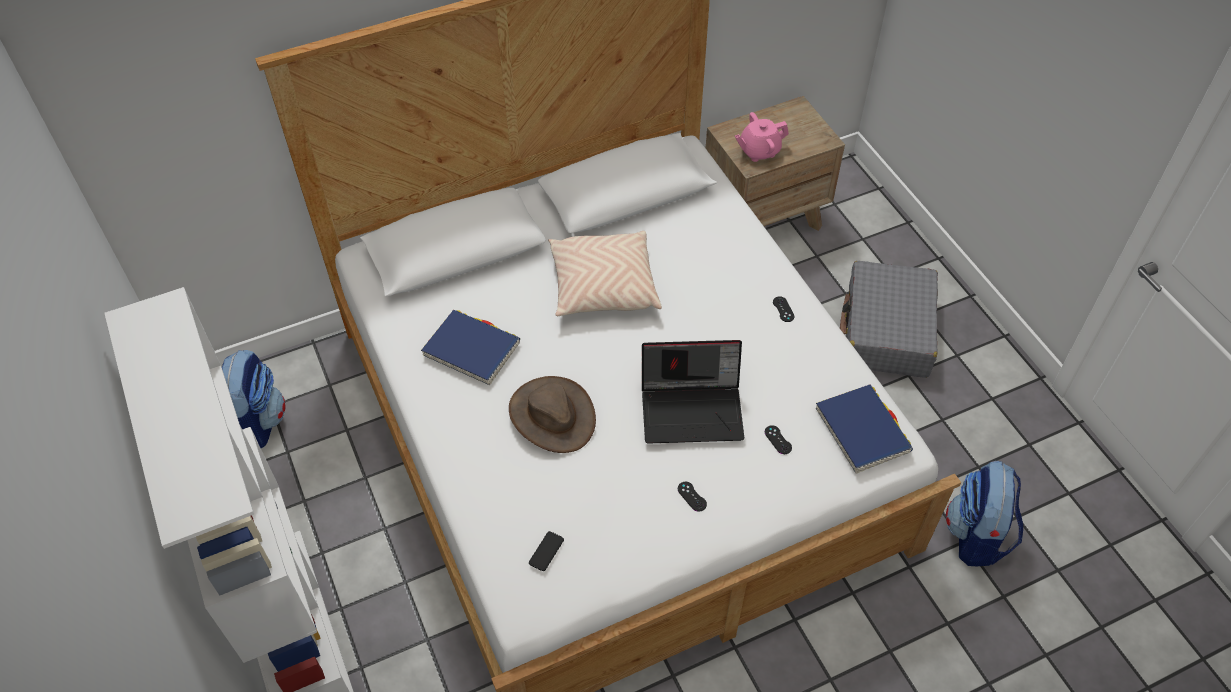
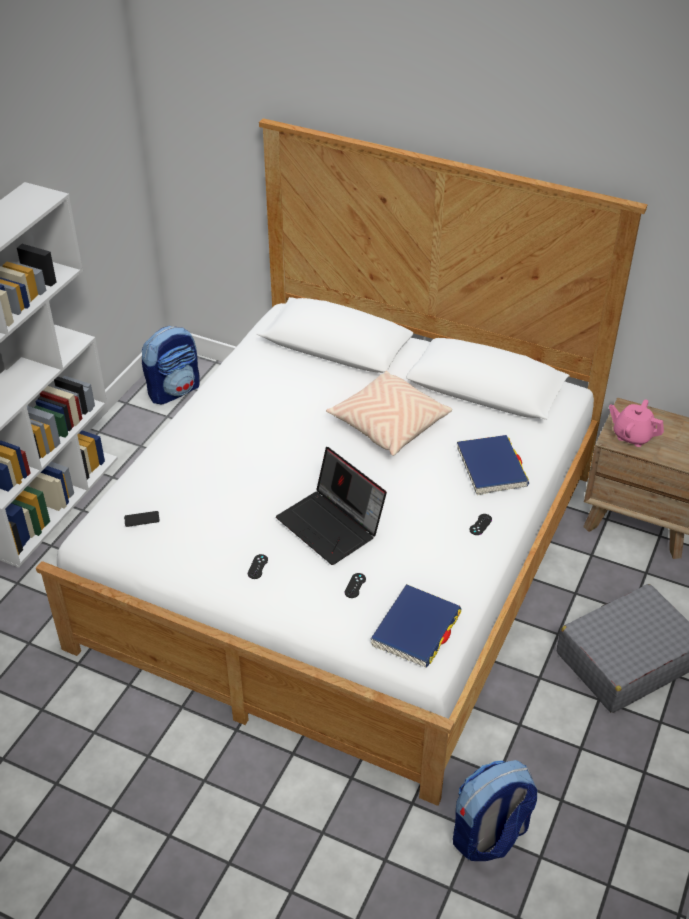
camera: 50 degrees right, 10 degrees down
blue book [421,310,520,385] -> blue book moved to [457,435,529,495]
brown hat [509,376,596,453] -> none

